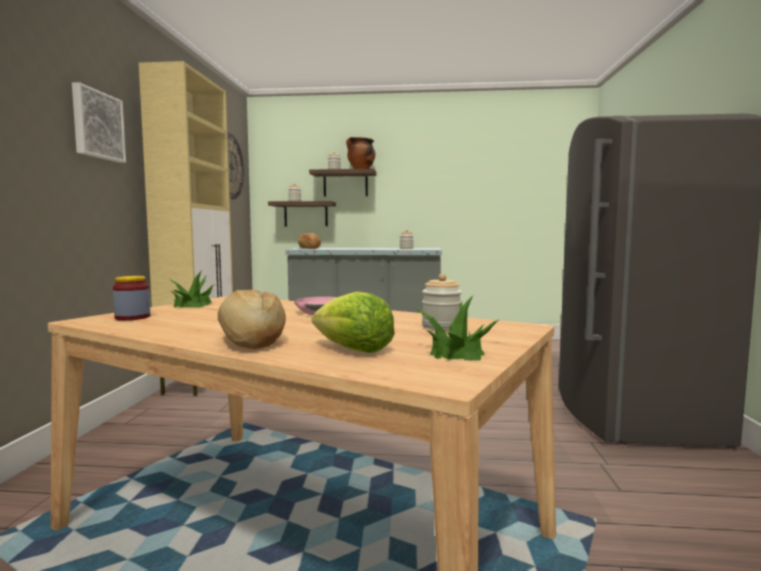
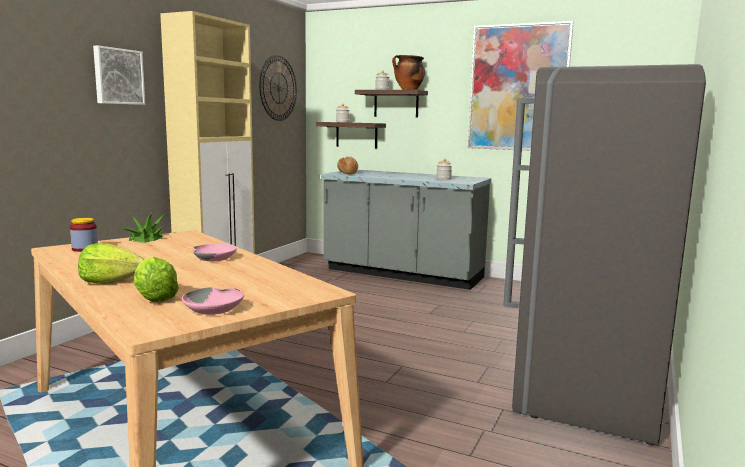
camera: 20 degrees right, 5 degrees up
bread [218,290,286,349] -> lettuce [78,243,144,284]
potted plant [413,296,499,360] -> pink bowl [182,287,244,315]
jar [422,274,462,330] -> none
none -> picture [468,21,574,151]

